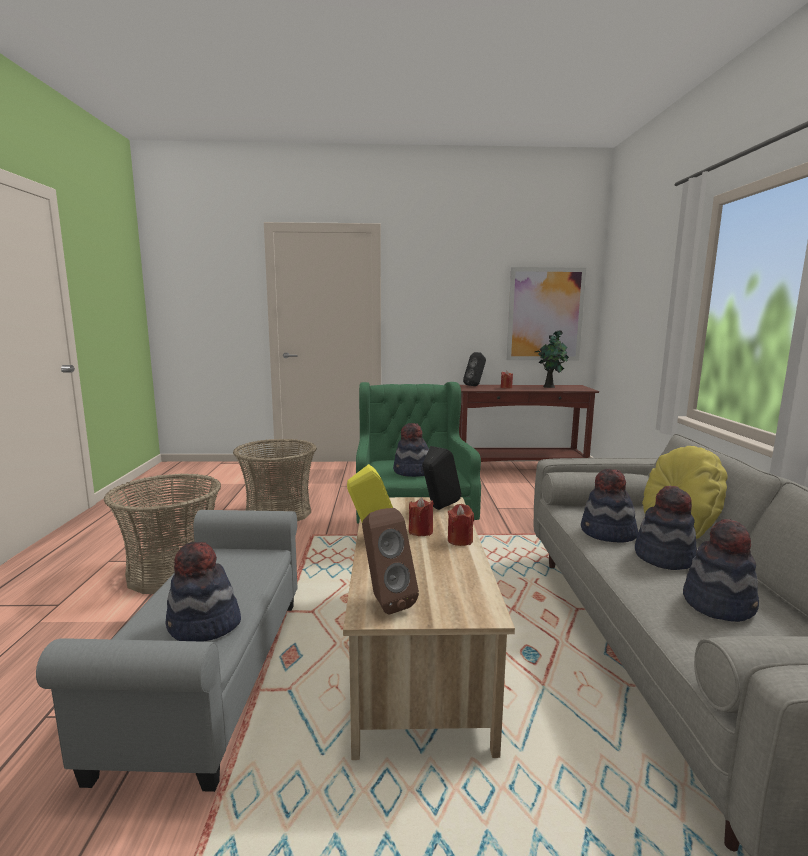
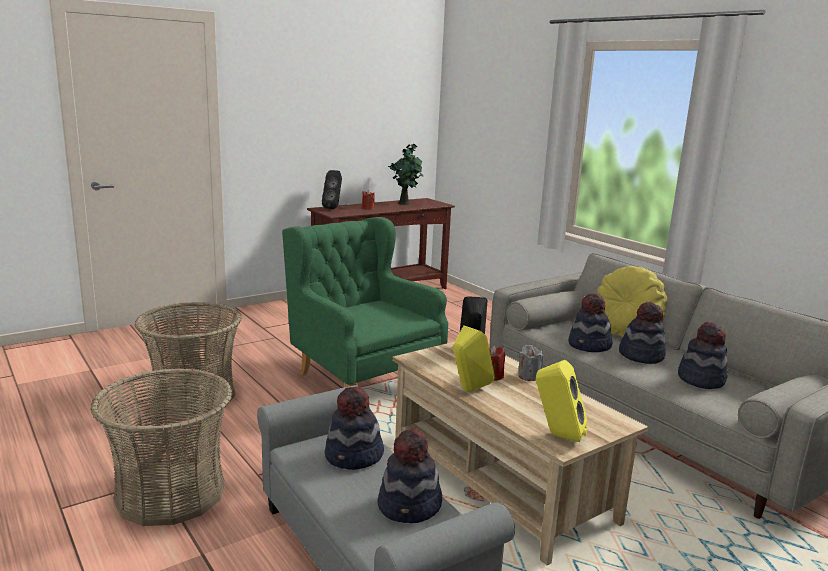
camera: 35 degrees left, 5 degrees up
brown speaker [362,508,419,615] -> yellow speaker [536,360,587,442]
hat [393,423,429,477] -> hat moved to [325,386,384,470]
red candle [448,504,474,546] -> grey candle [518,345,543,381]
picture [507,267,586,360] -> none

